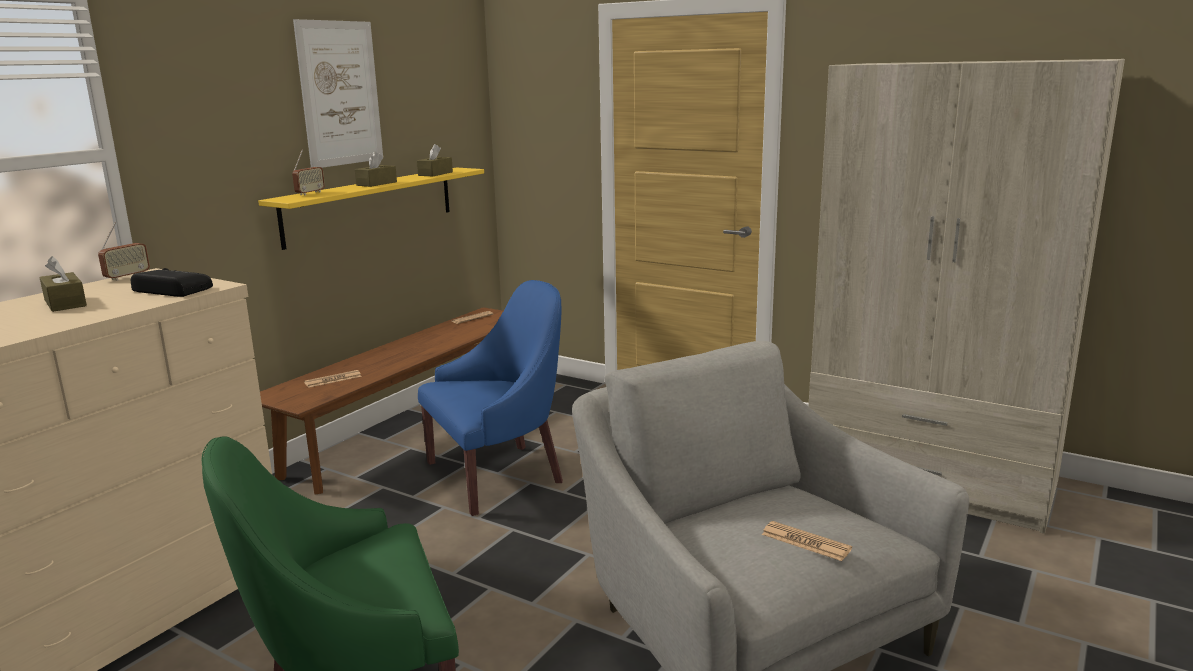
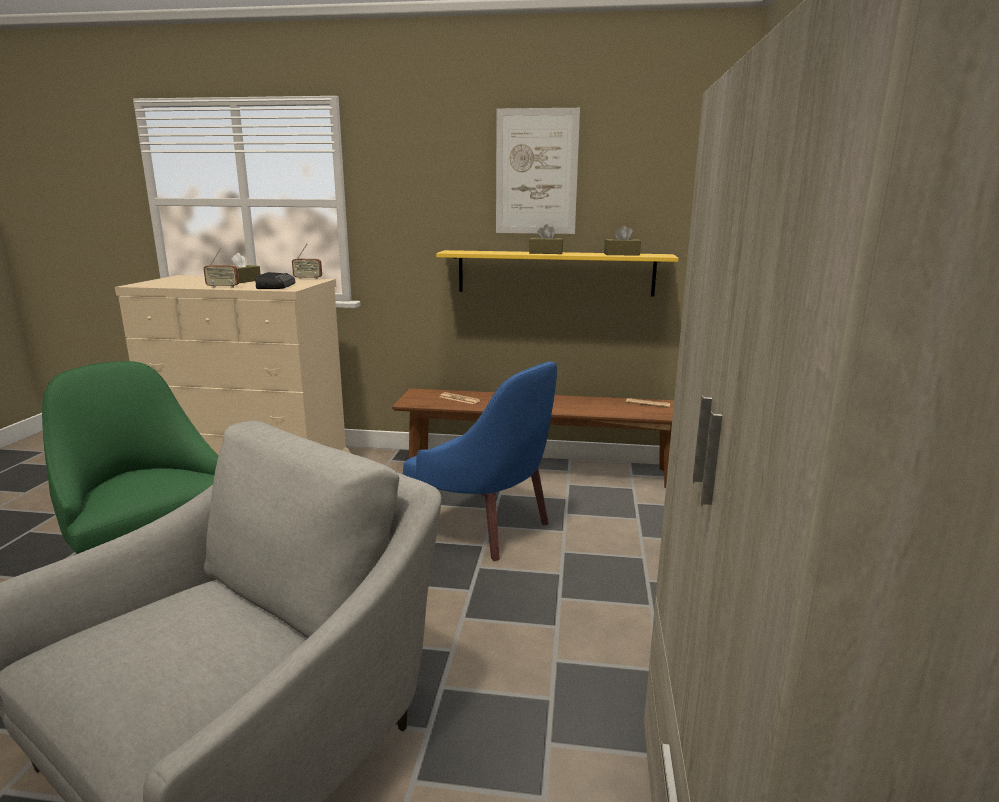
camera: 65 degrees right, 0 degrees up
radio [292,149,325,195] -> radio moved to [204,248,239,288]
newspaper [762,521,852,561] -> none

